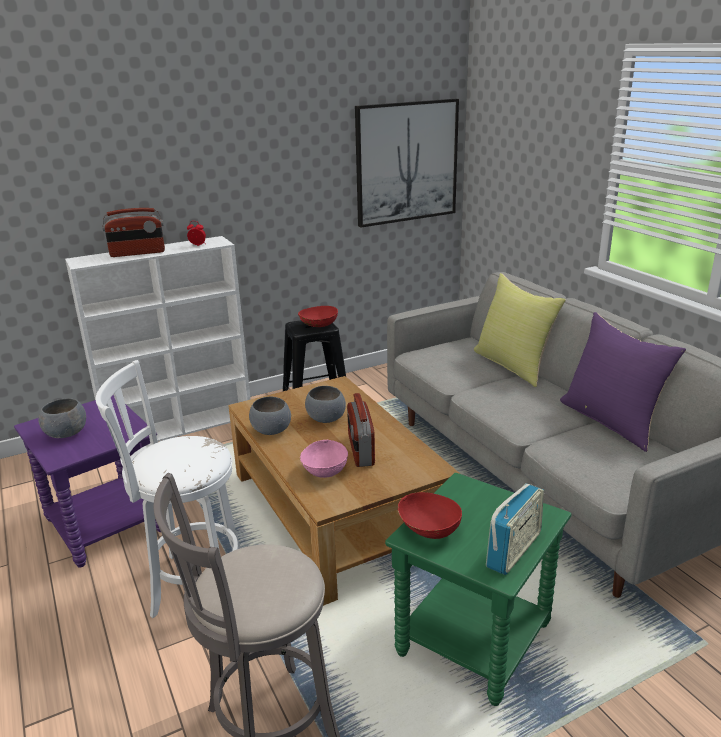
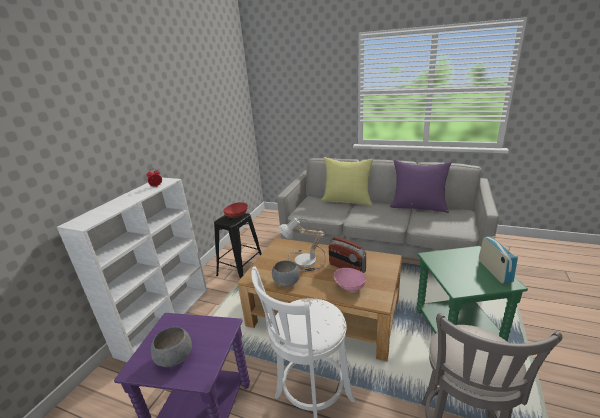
camera: 40 degrees left, 0 degrees up
radio [102,208,165,257] -> none
grey bowl [305,386,346,423] -> table lamp [278,218,326,272]
picture [355,99,459,228] -> none
red bowl [398,492,462,539] -> none

